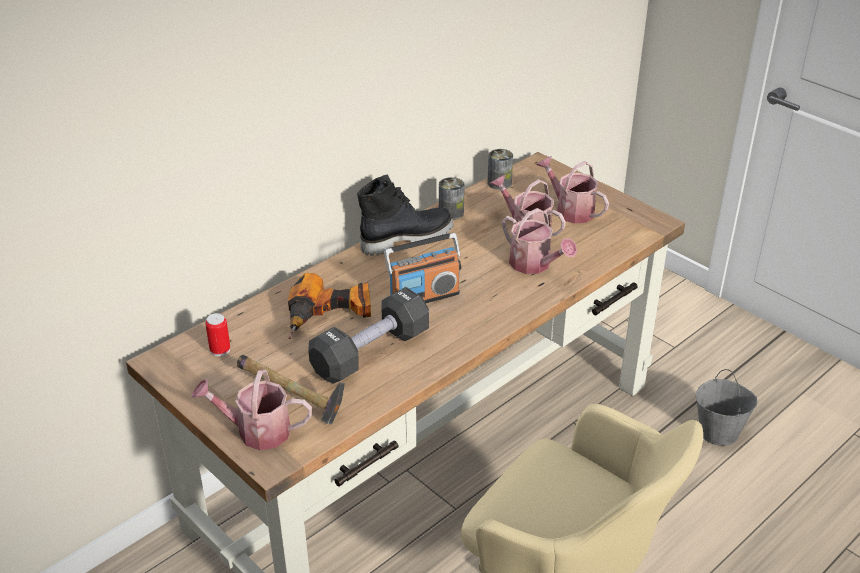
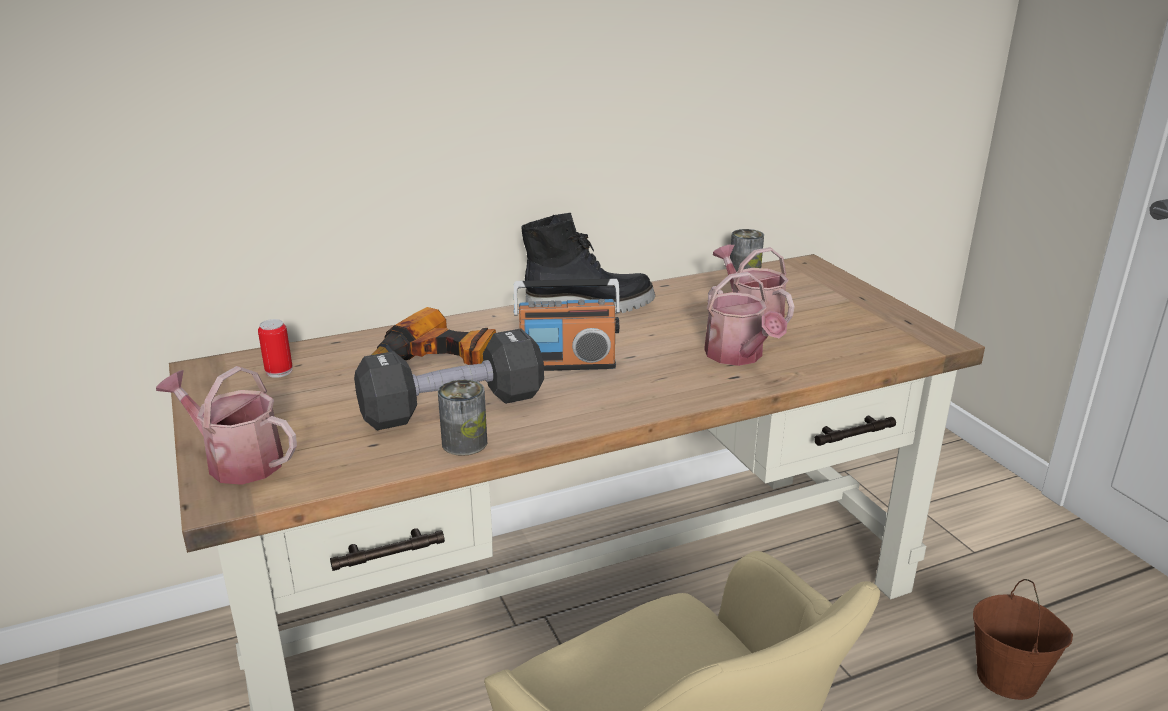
camera: 20 degrees right, 10 degrees down
hammer [237,355,345,424] -> none
can [439,177,465,220] -> can moved to [438,379,487,456]
watering can [536,156,609,224] -> none
grey bucket [696,369,757,446] -> brown bucket [973,579,1073,700]

